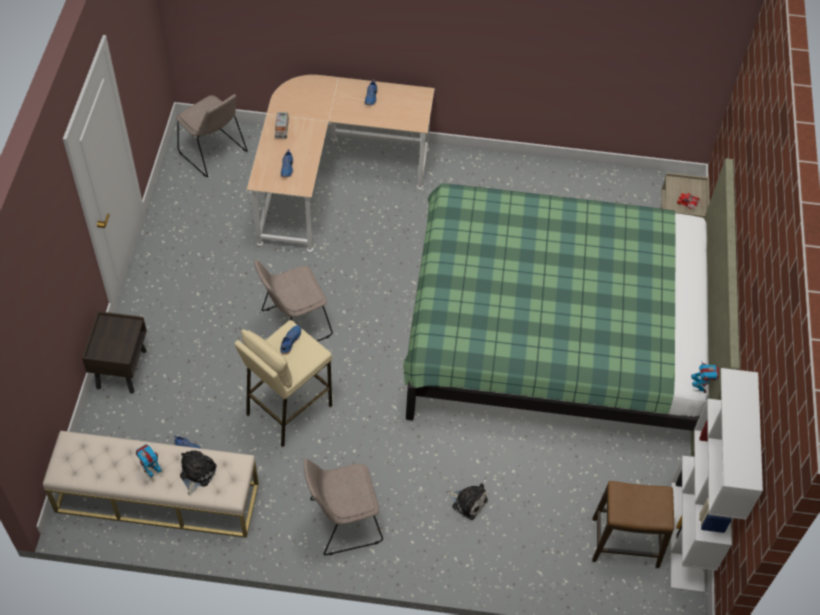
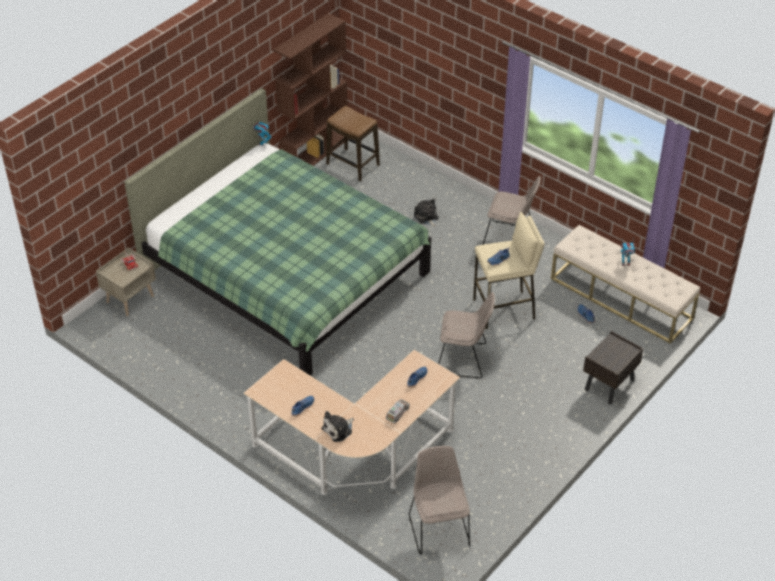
camera: 145 degrees left, 10 degrees down
plush toy [180,450,217,496] -> plush toy moved to [322,411,354,442]
white bookcase [671,368,763,593] -> brown bookcase [273,13,347,166]

